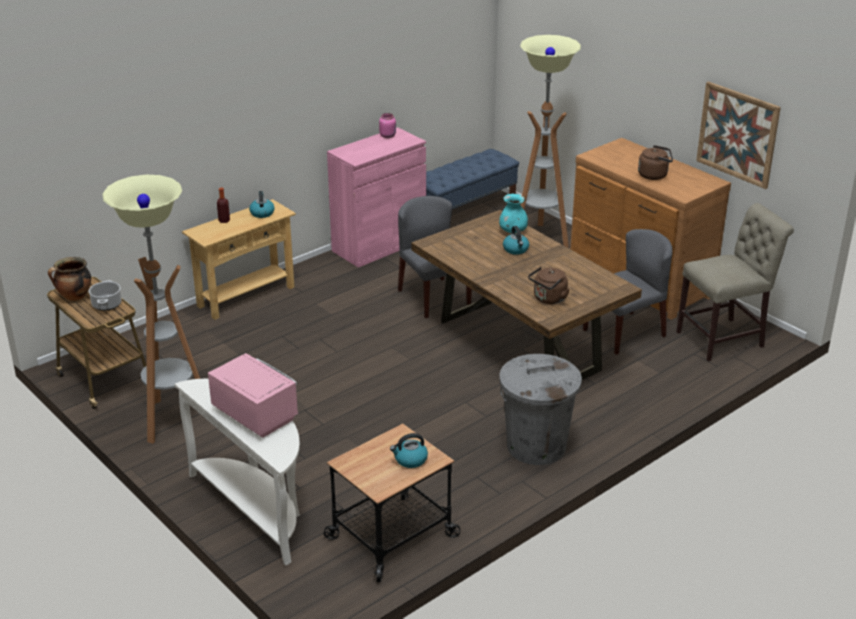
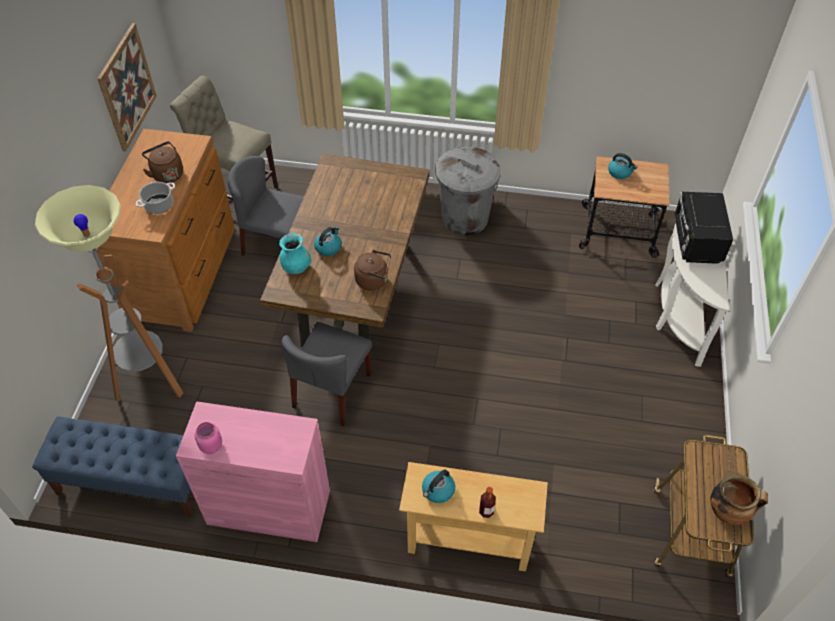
camera: 130 degrees left, 20 degrees up
cooking pot [88,280,122,311] -> cooking pot moved to [136,182,175,214]
floor lamp [102,175,200,444] -> none
pink microwave [208,353,298,438] -> black microwave [674,192,733,264]
brown kettle [528,267,570,304] -> brown kettle moved to [354,250,391,291]

